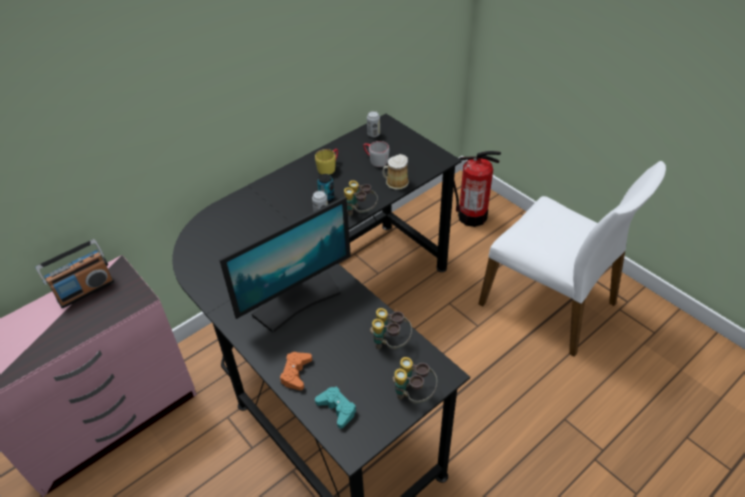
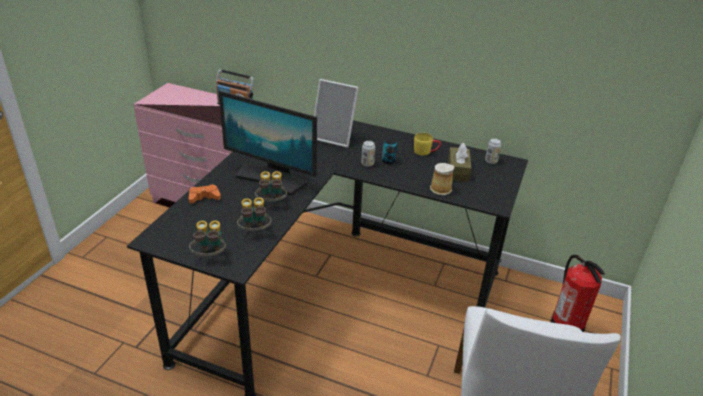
camera: 60 degrees right, 10 degrees down
turquoise game controller [315,386,357,428] -> none
binoculars [344,180,378,216] -> binoculars moved to [255,171,287,202]
grey mug [363,141,389,167] -> brown tissue box [448,143,471,182]
none -> picture frame [314,79,359,148]

